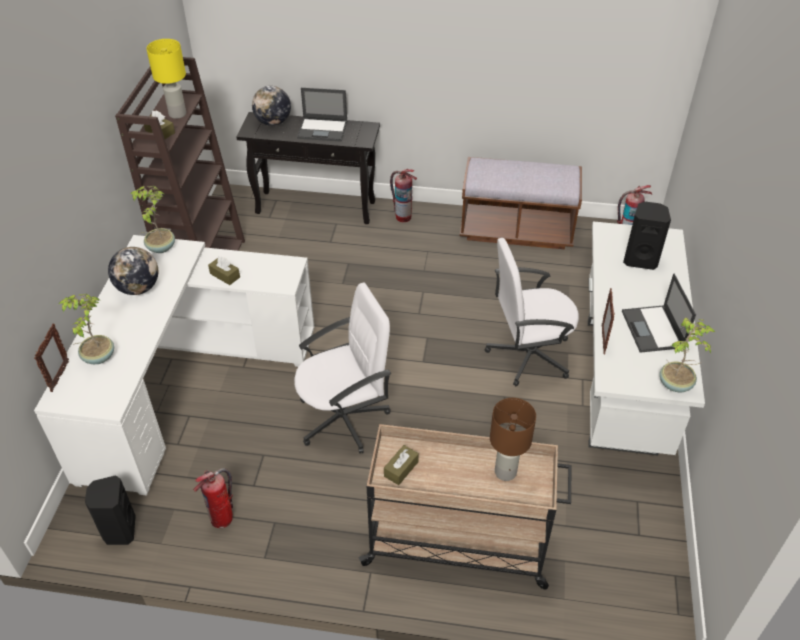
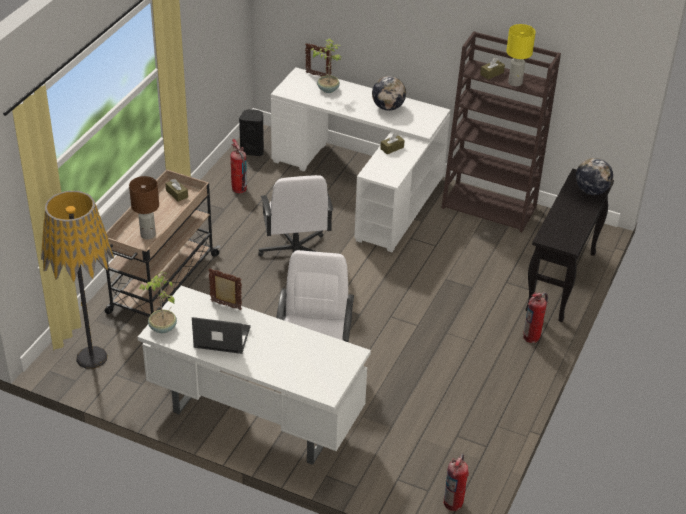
camera: 105 degrees right, 5 degrees down
potted plant [129,186,175,253] -> none
laptop [297,88,347,142] -> none
brown bench [460,157,582,250] -> none
black speaker [623,202,671,270] -> none
none -> floor lamp [41,191,114,369]

